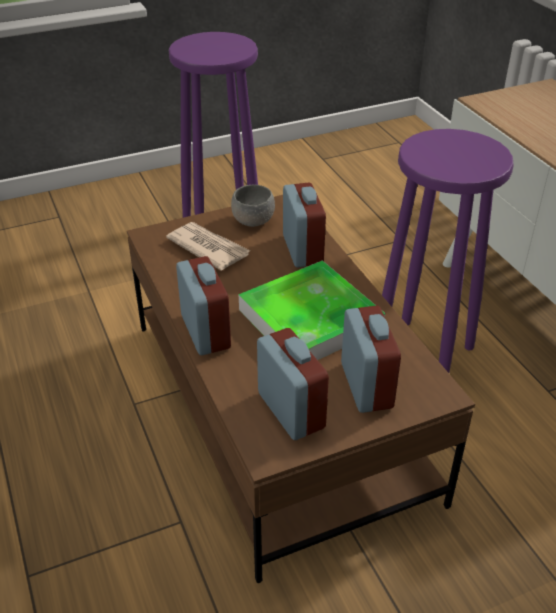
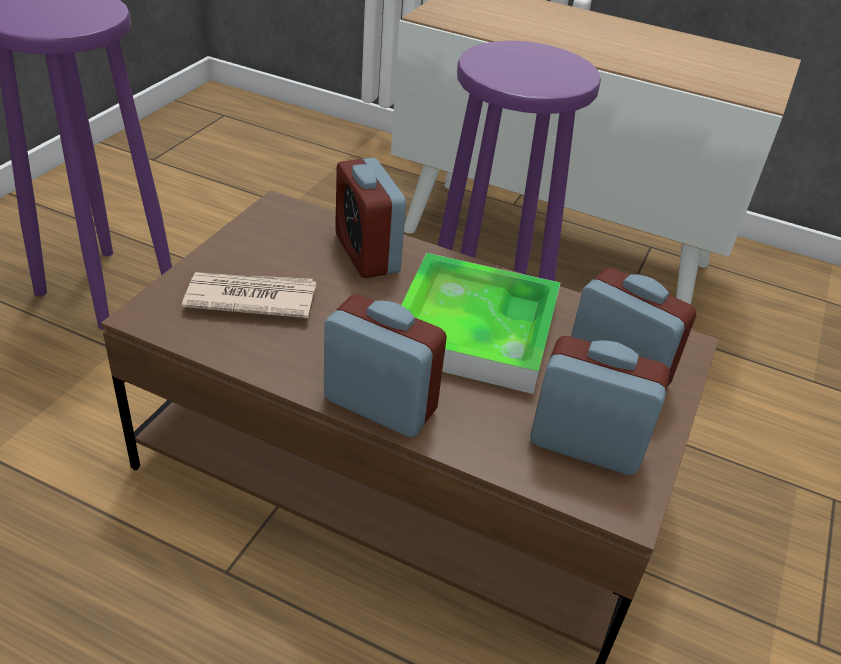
camera: 45 degrees left, 0 degrees up
grey bowl [231,185,275,227] -> none
alarm clock [283,183,326,268] -> alarm clock turned 150 degrees counterclockwise [335,158,406,278]

